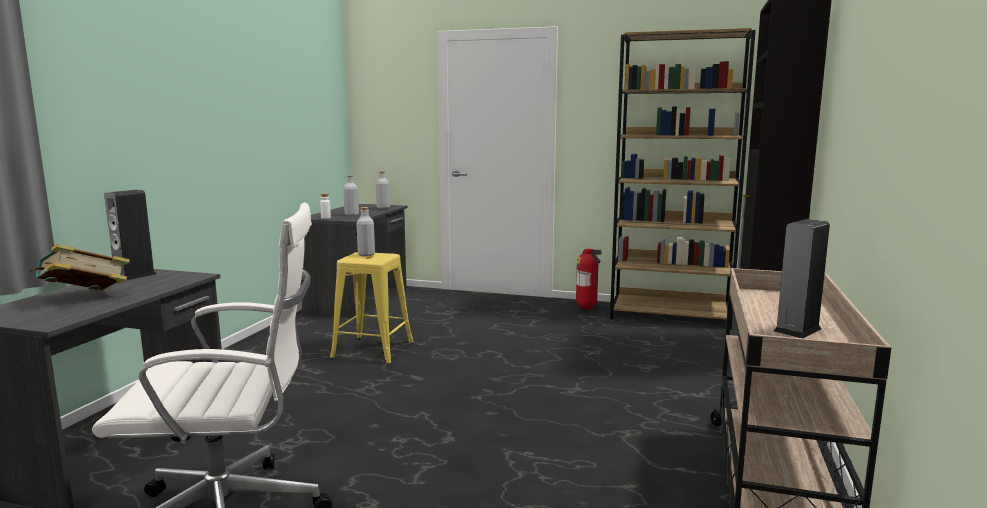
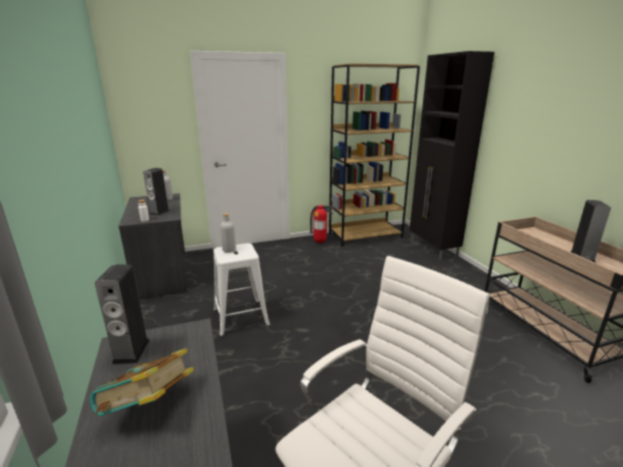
camera: 35 degrees left, 10 degrees up
yellow stool [330,252,414,364] -> white stool [213,243,270,337]
grey bottle [343,175,359,216] -> speaker [143,168,170,216]

